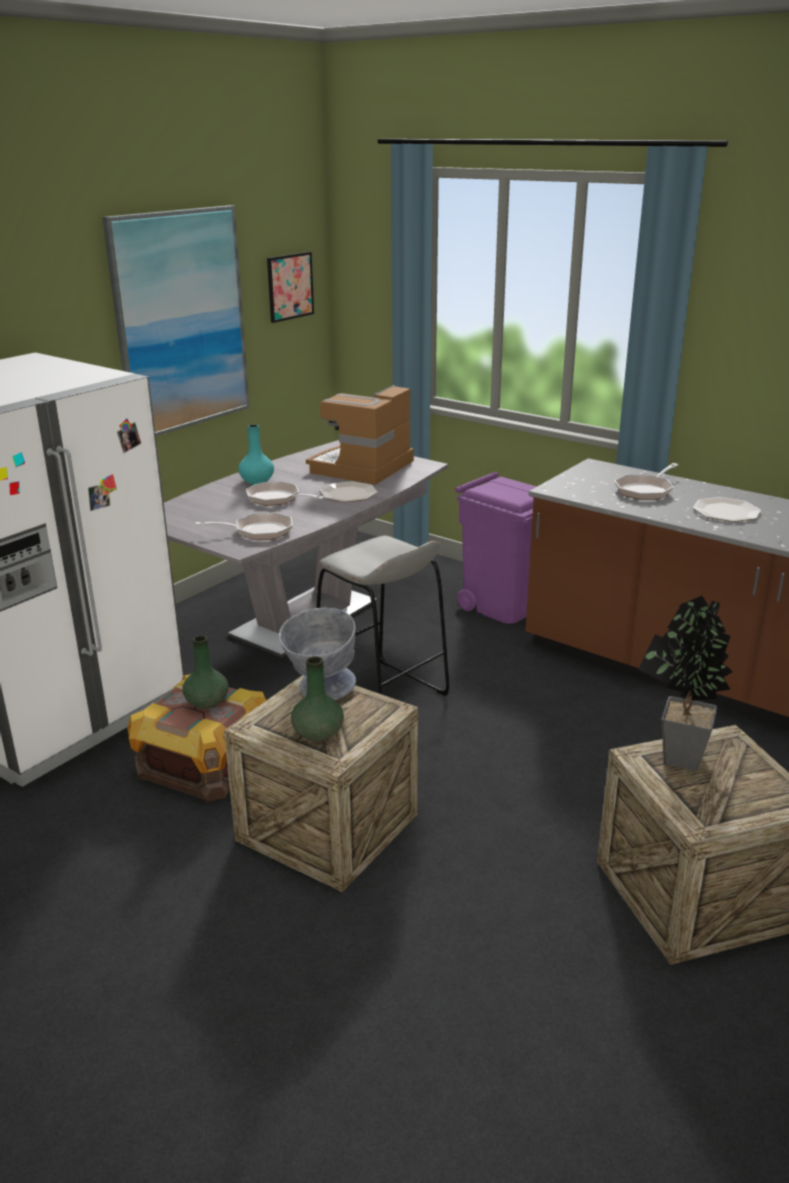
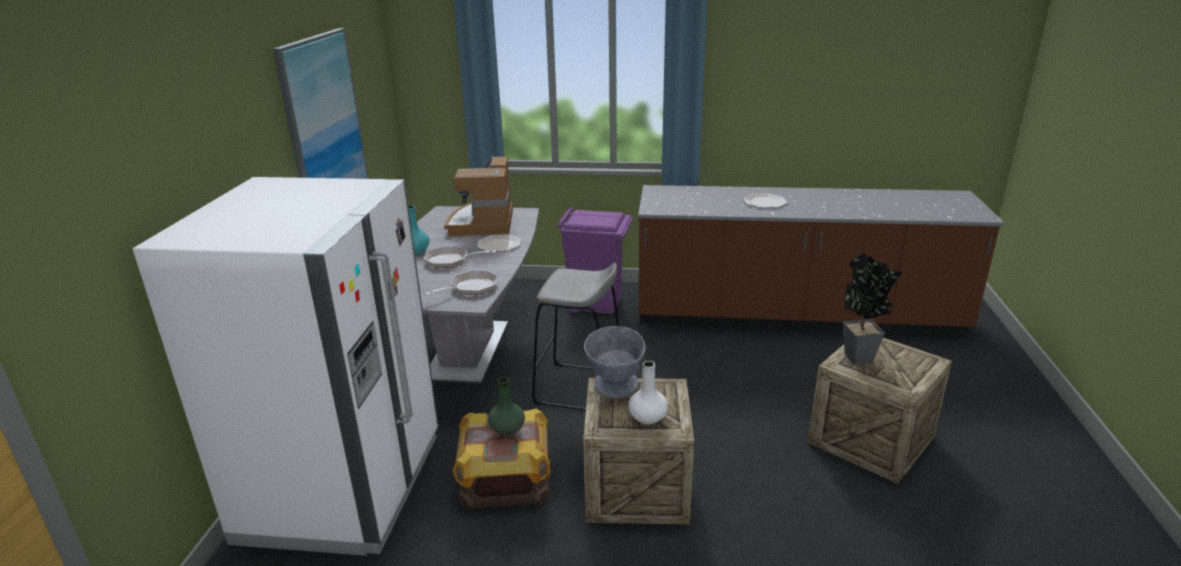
camera: 30 degrees left, 0 degrees up
picture [267,252,314,323] -> none
green vase [291,656,344,742] -> white vase [628,361,668,424]
frying pan [614,463,679,500] -> none

